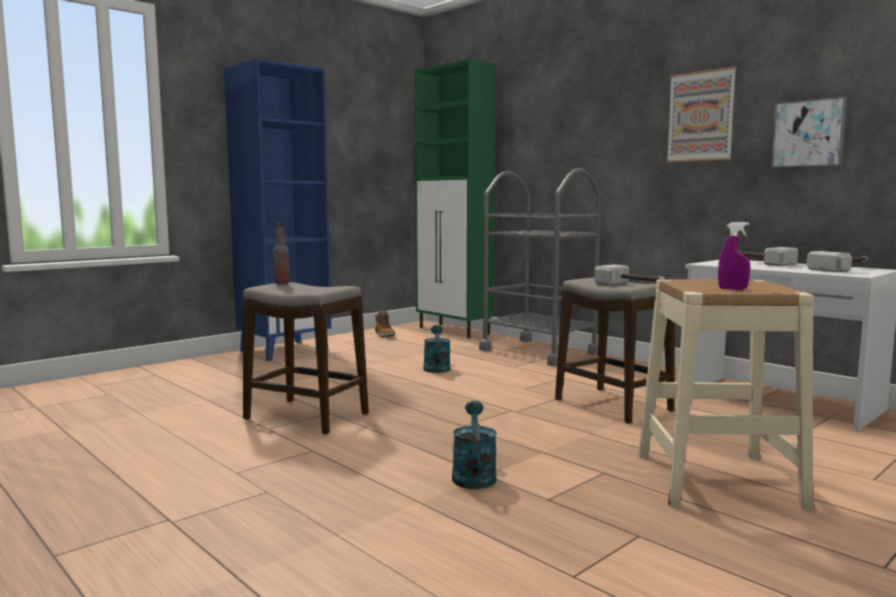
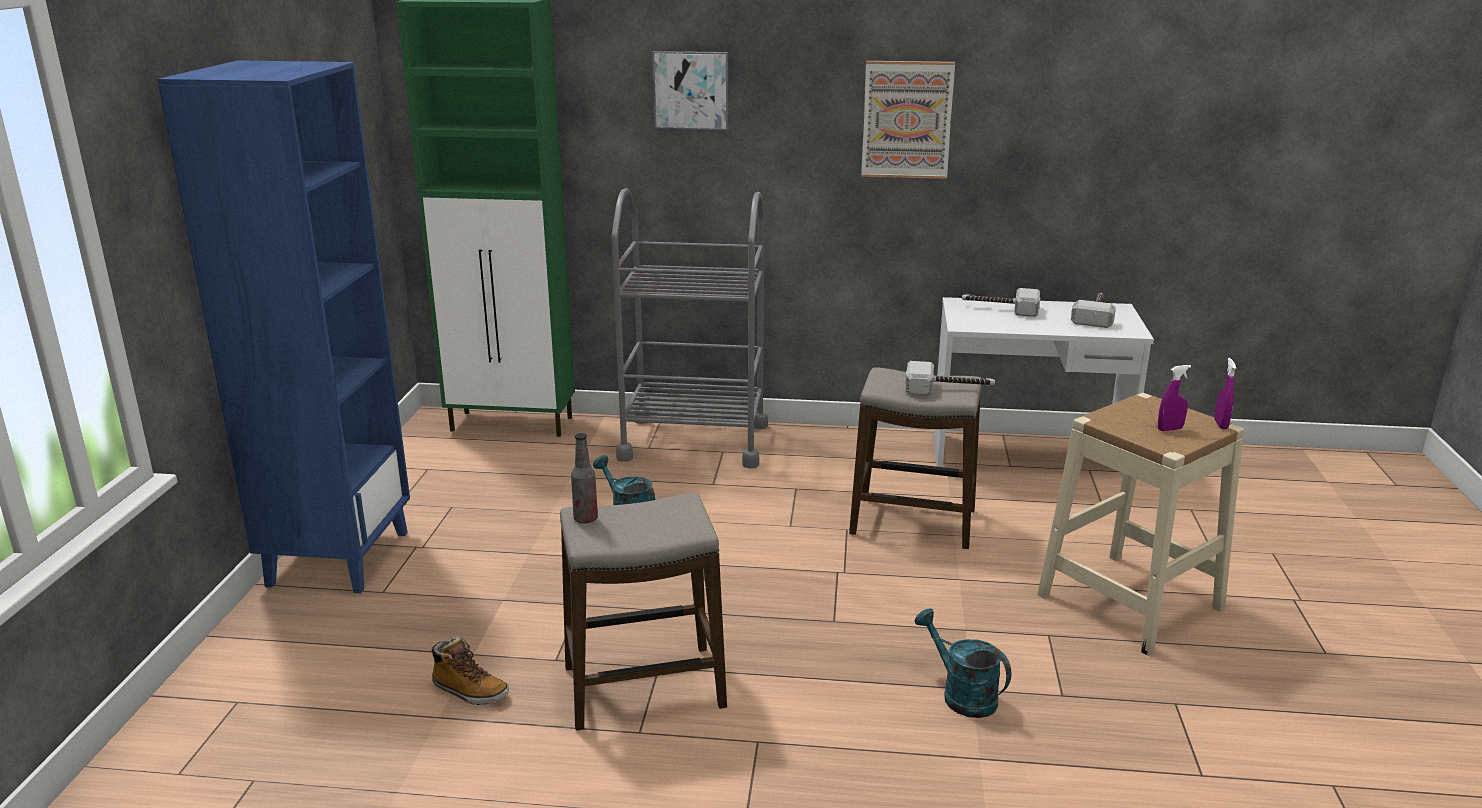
camera: 40 degrees left, 15 degrees up
boot [375,310,395,337] -> boot moved to [431,637,509,705]
picture [771,97,847,168] -> picture moved to [652,51,728,130]
none -> purple spray bottle [1214,358,1236,429]

